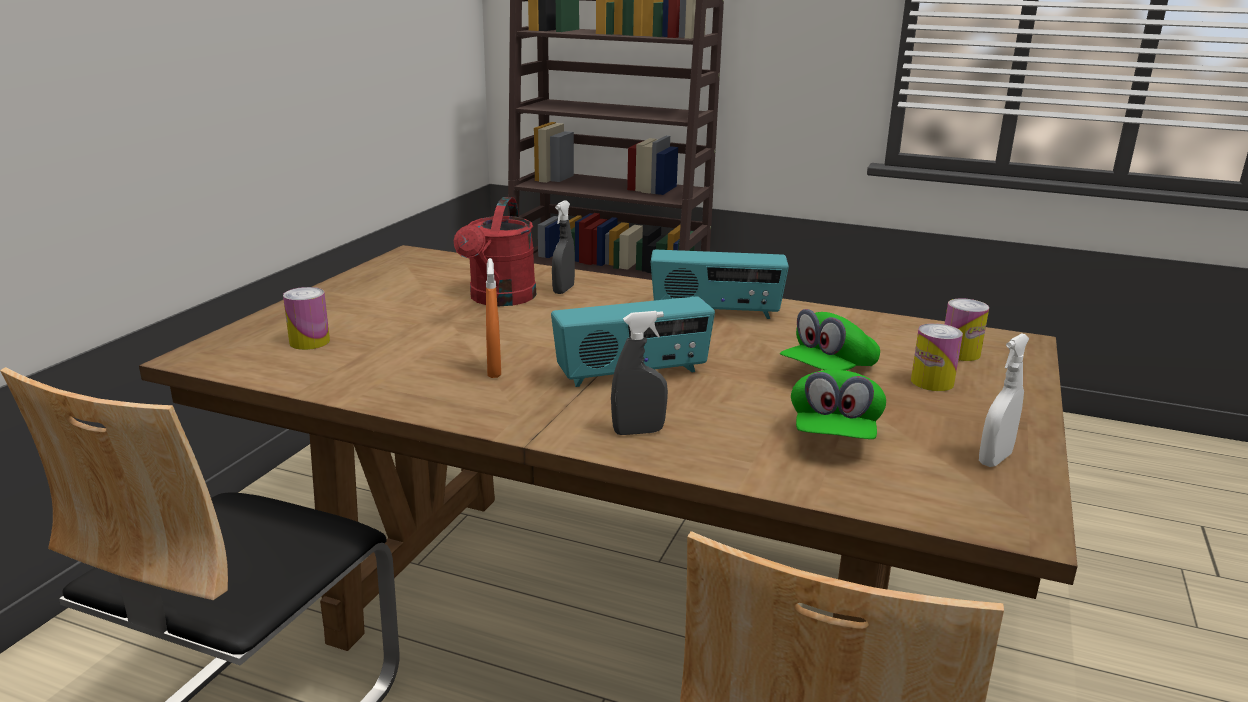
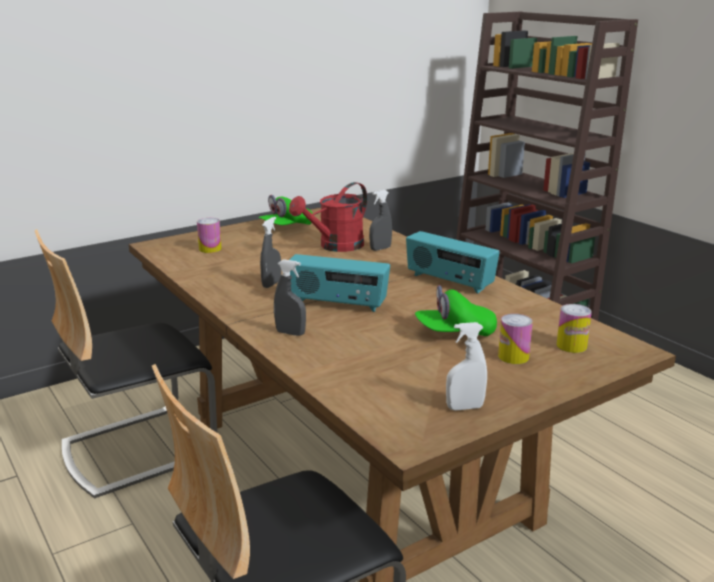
camera: 35 degrees right, 0 degrees up
orange spray bottle [486,258,501,378] -> grey spray bottle [260,217,281,288]
green cap [791,370,886,439] -> green cap moved to [258,195,313,225]

